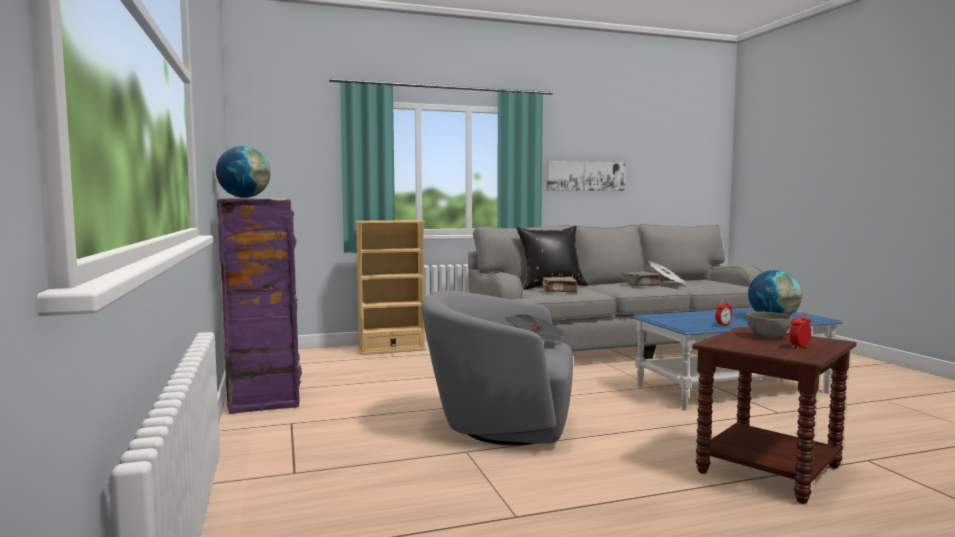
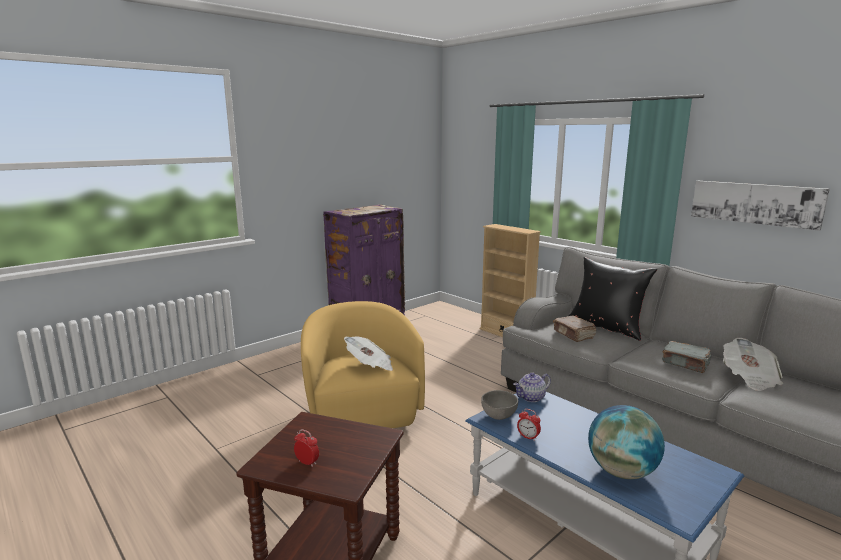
camera: 65 degrees right, 10 degrees up
globe [216,146,271,198] -> none
grey armchair [421,291,573,445] -> yellow armchair [301,301,425,428]
grey bowl [746,311,792,338] -> grey bowl moved to [481,390,518,420]
none -> teapot [513,373,551,402]

